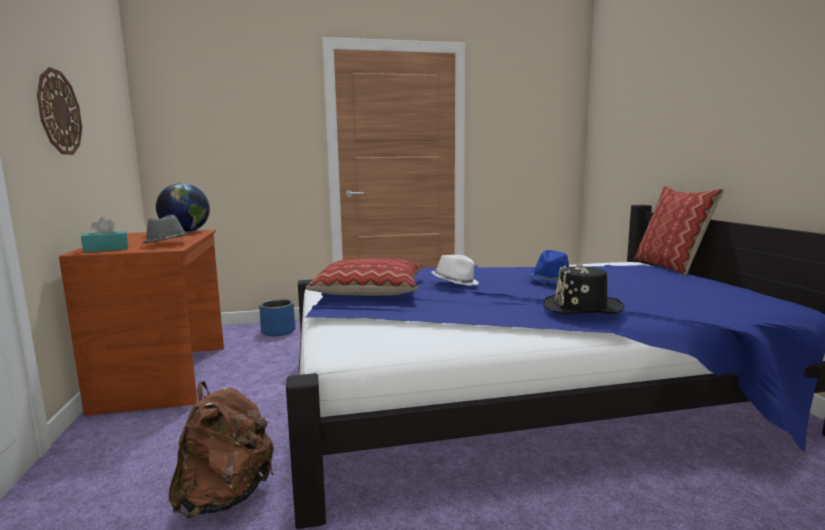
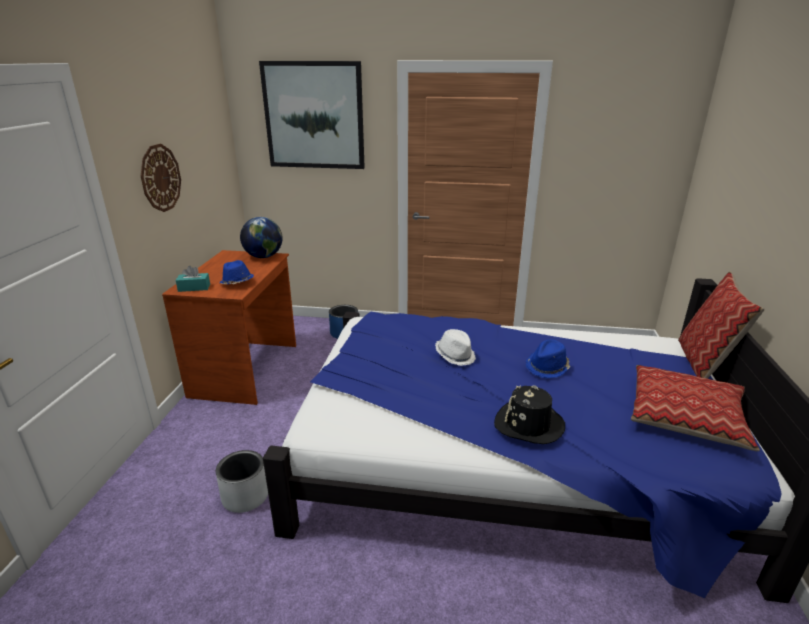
camera: 20 degrees right, 15 degrees up
grey hat [141,215,189,244] -> blue hat [220,260,254,284]
brown backpack [168,381,274,518] -> grey planter [216,450,268,513]
pillow [306,258,423,296] -> pillow moved to [631,365,760,451]
none -> picture [259,61,365,169]

